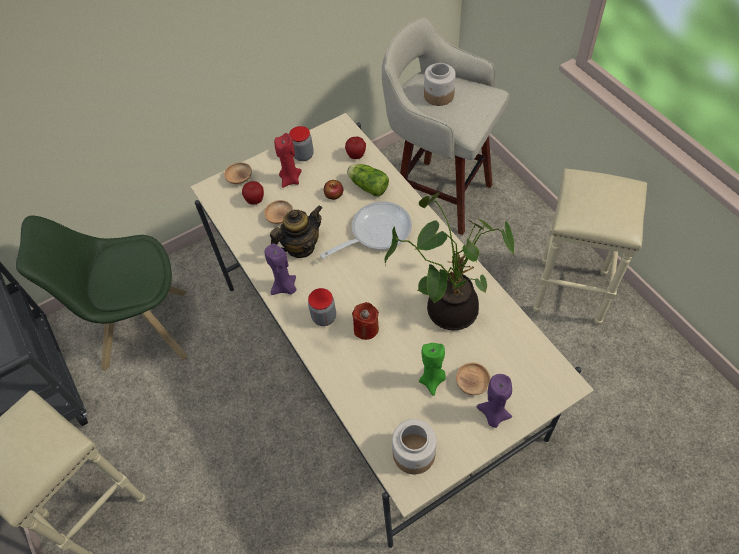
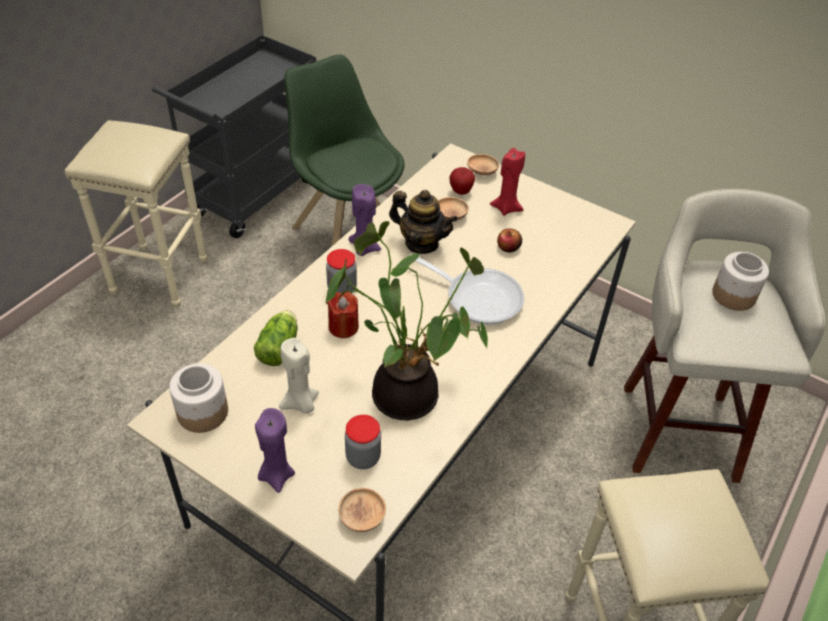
camera: 60 degrees right, 10 degrees down
jar [289,126,314,161] -> jar moved to [345,415,381,469]
apple [345,137,366,159] -> none
lettuce [347,164,389,196] -> lettuce moved to [254,310,297,366]
green candle [419,343,446,396] -> beige candle [279,338,319,414]
brown bowl [456,362,490,395] -> brown bowl moved to [338,488,386,532]

